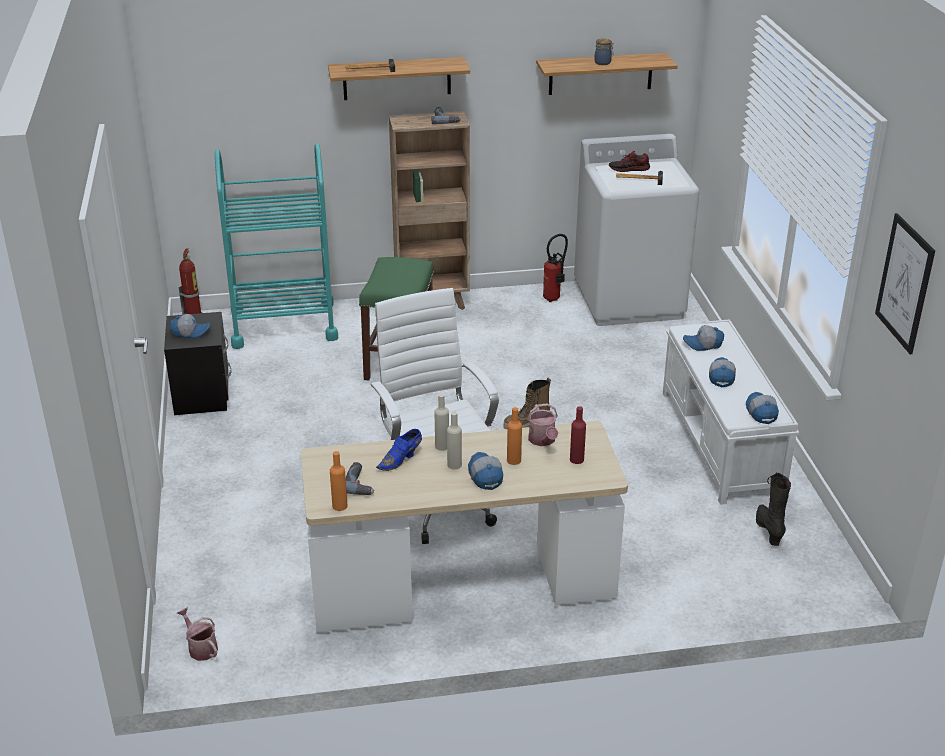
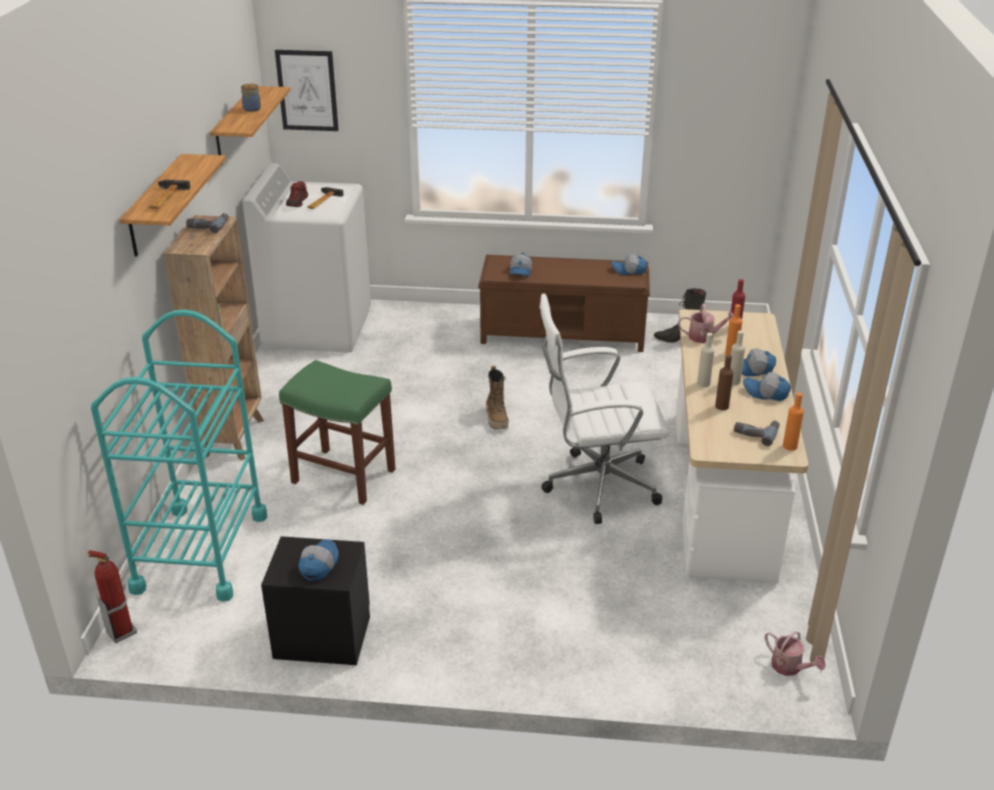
camera: 75 degrees left, 0 degrees up
watering can [177,607,218,661] -> watering can turned 105 degrees counterclockwise [765,631,826,676]
blue shoe [376,429,422,471] -> brown bottle [715,354,734,410]
fire extinguisher [543,234,568,302] -> none
white bench [663,319,799,505] -> brown bench [478,255,650,352]
cap [709,357,736,387] -> cap moved to [743,372,791,401]
picture [875,213,935,354] -> picture moved to [275,50,339,131]

